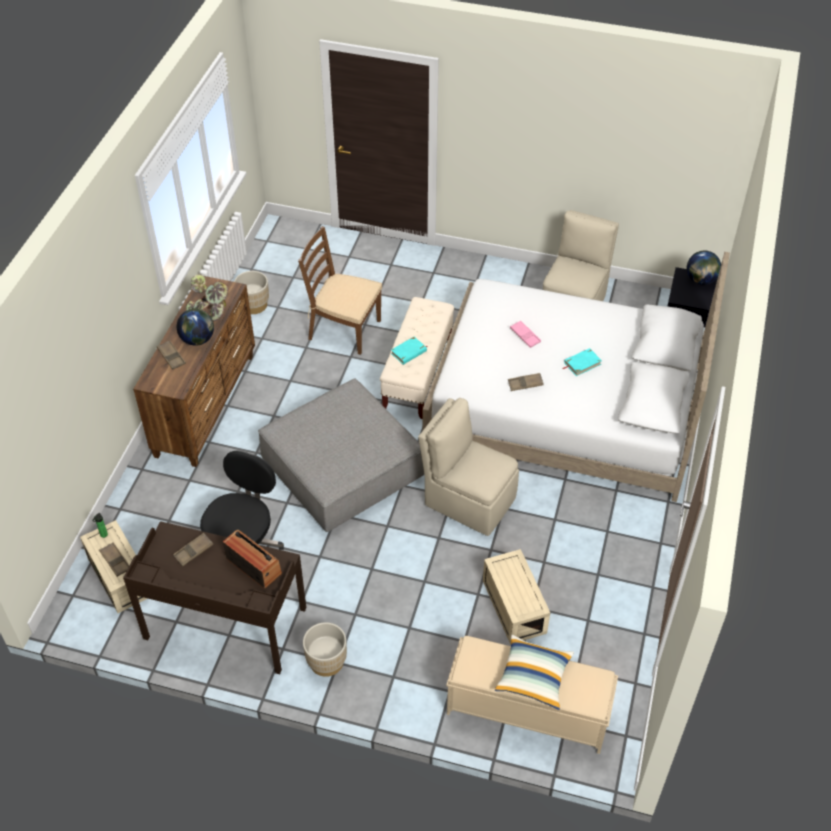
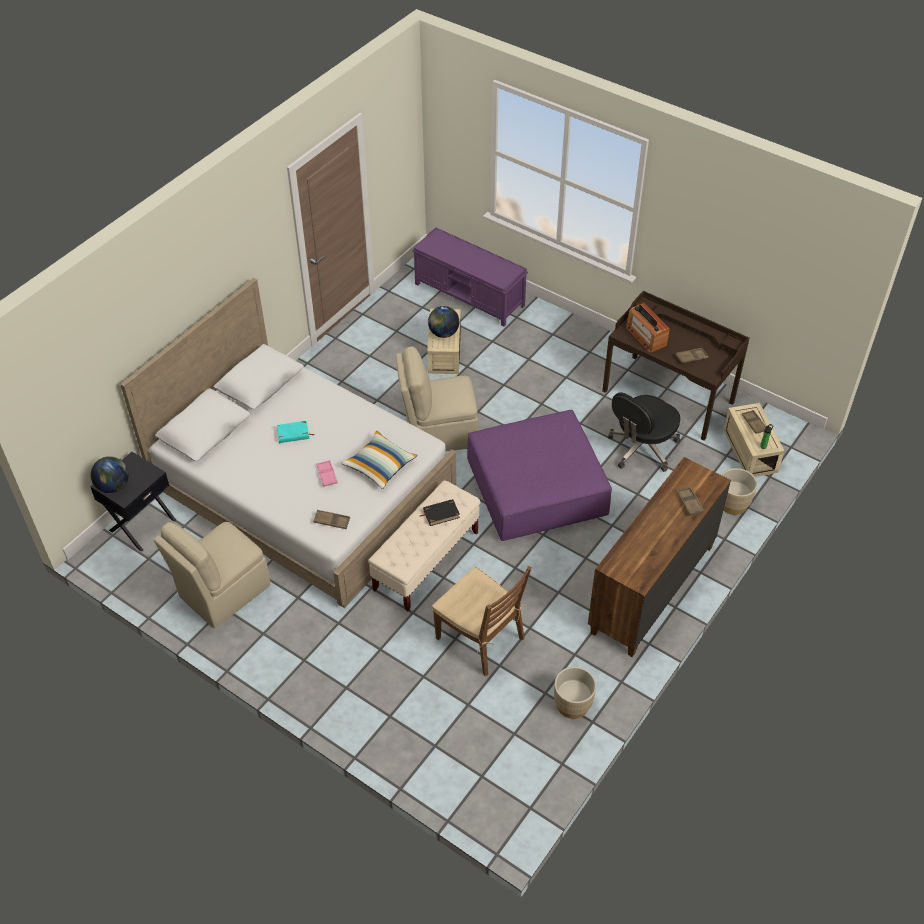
camera: 160 degrees left, 0 degrees up
globe [177,309,214,346] -> globe moved to [428,306,459,338]
potted plant [186,274,228,322] -> none
grey ottoman [258,379,424,532] -> purple ottoman [467,410,612,541]
beige planter [303,622,347,677] -> beige planter moved to [722,468,757,515]
turquoise book [391,337,428,365] -> black book [420,499,460,526]
beige chair [418,398,519,536] -> beige chair turned 120 degrees clockwise [395,346,478,451]
beige bench [446,636,618,754] -> purple bench [412,227,528,327]
pillow [495,635,574,710] -> pillow moved to [341,431,418,489]
brown tray [508,373,543,391] -> brown tray moved to [313,510,350,529]

